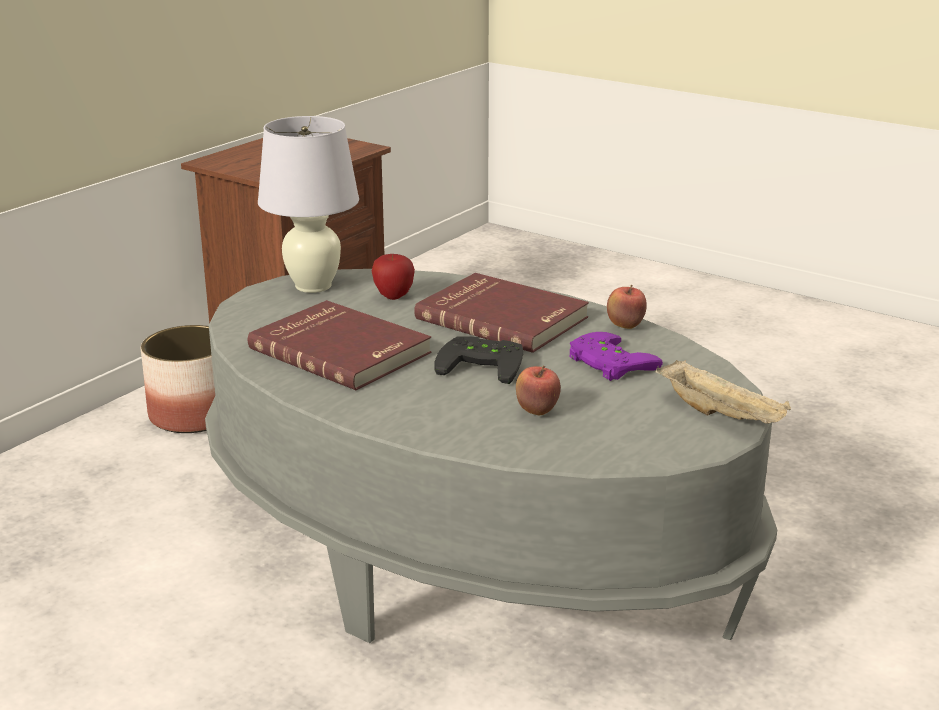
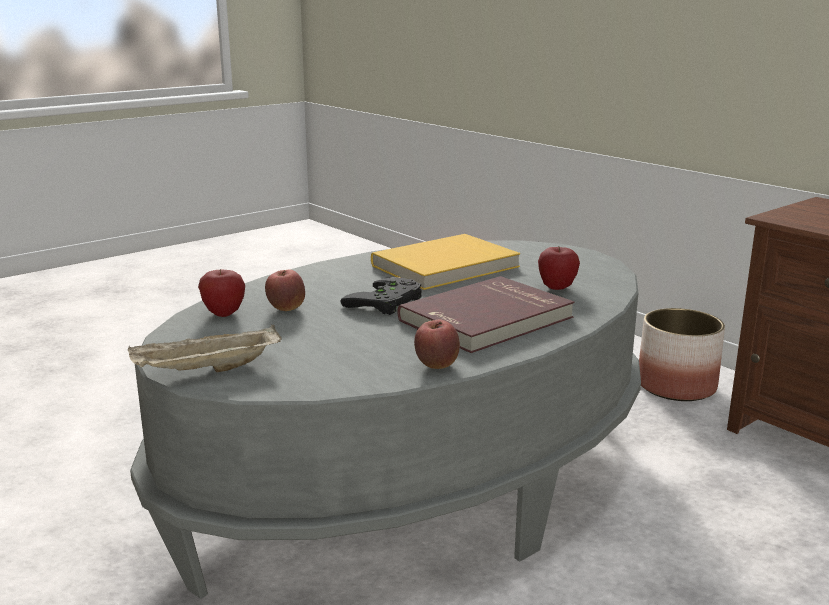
camera: 105 degrees right, 5 degrees down
red book [248,300,432,390] -> yellow book [371,234,520,290]
white table lamp [258,116,359,293] -> none
purple game controller [570,332,663,381] -> none
none -> apple [198,269,245,317]

